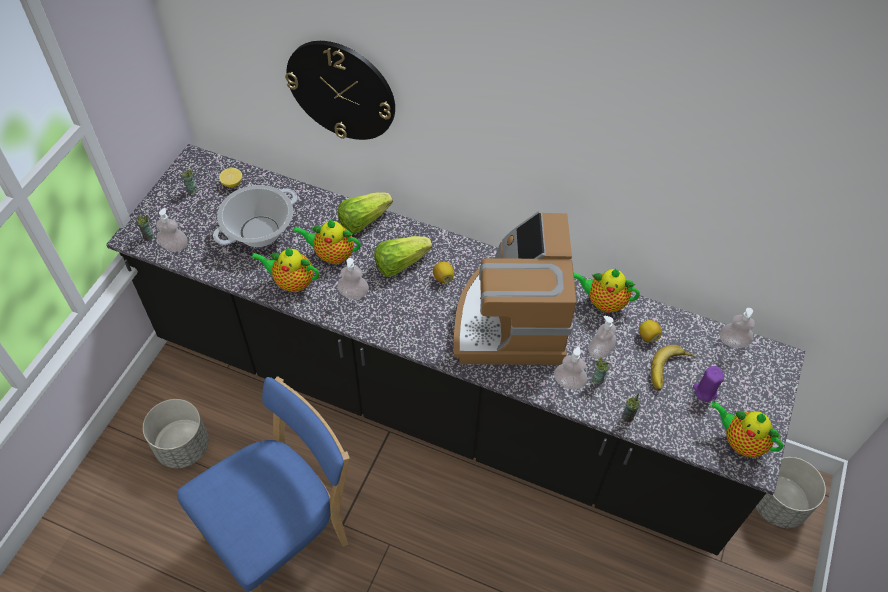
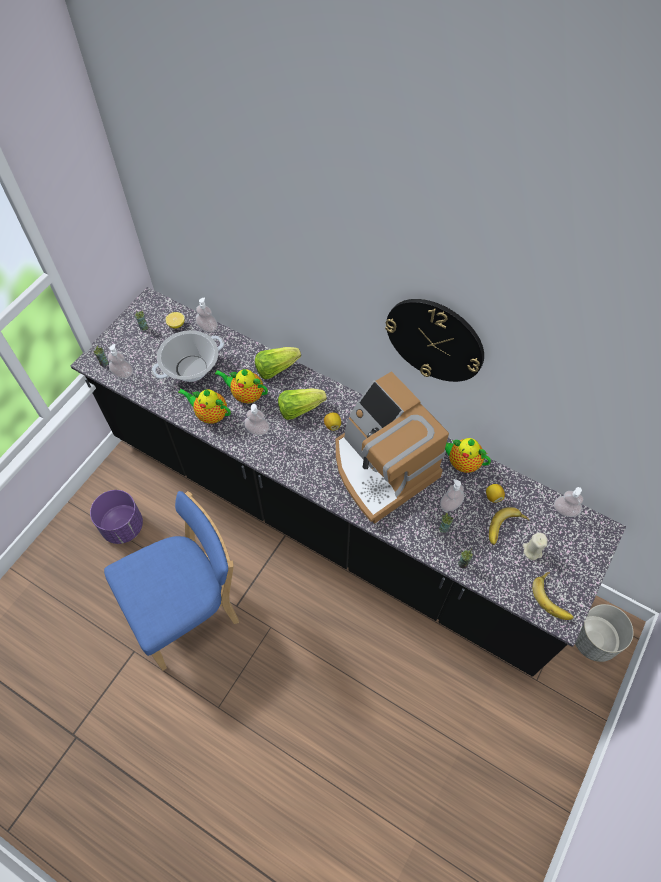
camera: 10 degrees right, 5 degrees up
grey planter [143,399,209,468] -> purple planter [90,490,143,544]
wall clock [285,41,395,140] -> wall clock moved to [385,299,484,382]
coffee machine [454,211,577,365] -> coffee machine turned 45 degrees counterclockwise [336,371,449,524]
soap dispenser [554,347,587,389] -> soap dispenser moved to [196,298,218,332]
purple candle [693,366,724,402] -> beige candle [523,533,548,560]
teapot [710,401,783,457] -> banana [532,572,574,620]

